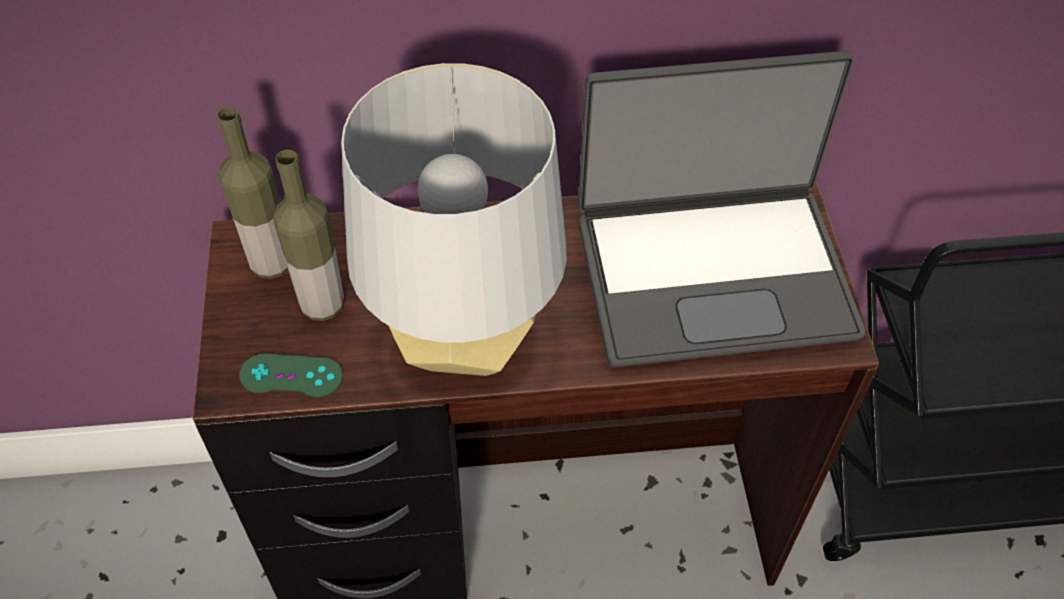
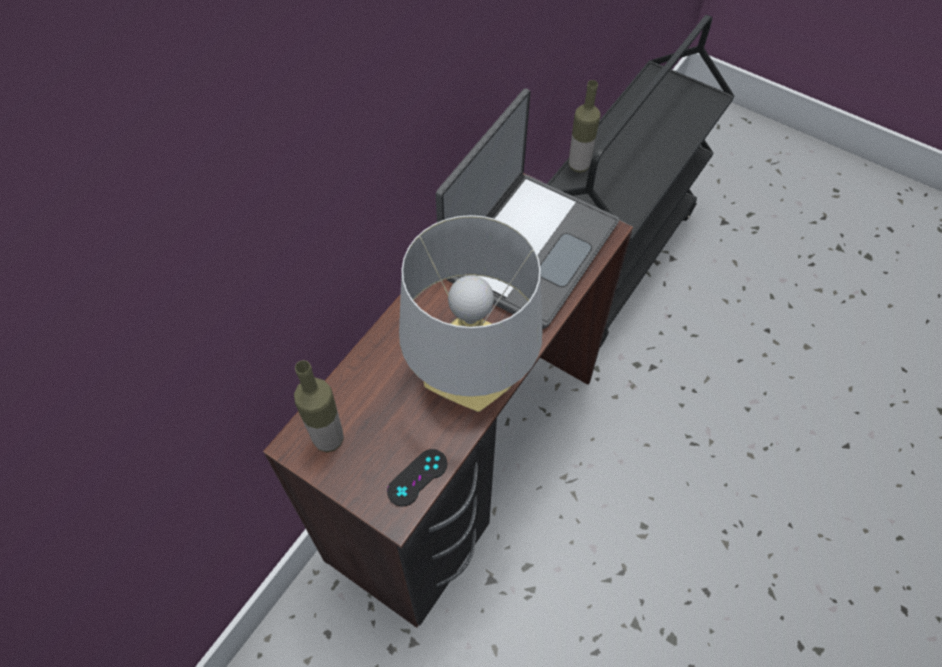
camera: 50 degrees left, 5 degrees up
green game controller [239,354,343,397] -> black game controller [387,449,447,507]
bottle [273,150,344,321] -> bottle moved to [568,80,601,173]

